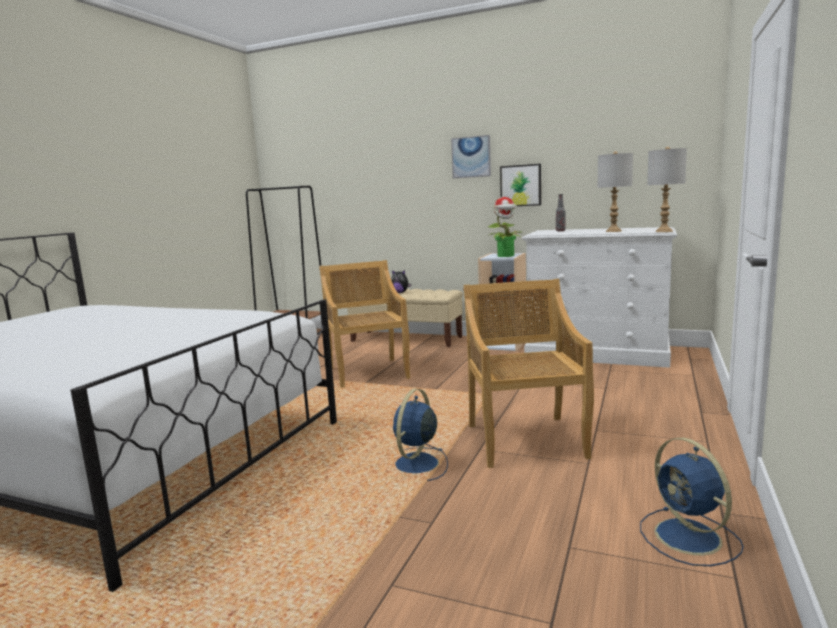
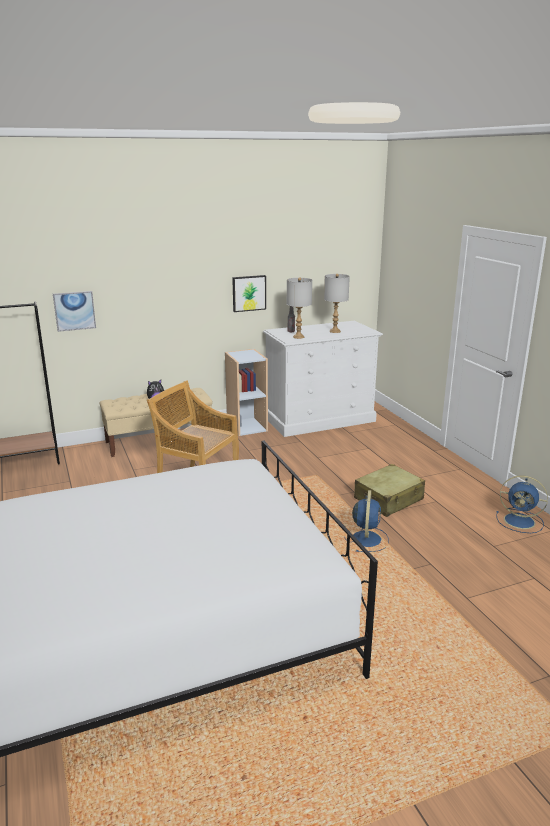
camera: 45 degrees left, 10 degrees up
blue fan [393,389,448,481] -> blue fan turned 150 degrees counterclockwise [344,490,389,552]
picture [451,135,491,178] -> picture moved to [53,291,96,332]
beige chair [463,279,594,468] -> beige suitcase [354,464,425,517]
potted plant [487,197,523,257] -> none
grey table lamp [647,147,687,232] -> grey table lamp moved to [287,278,312,339]

